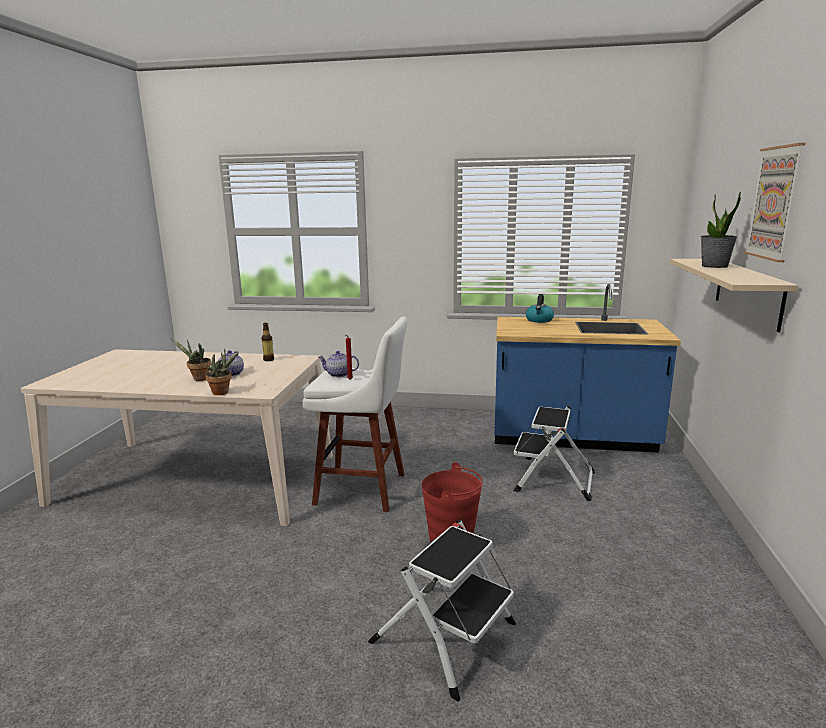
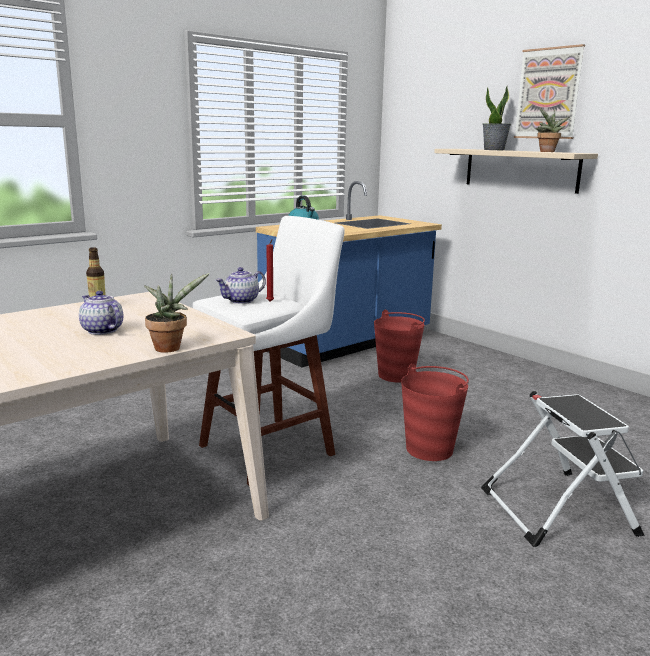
camera: 50 degrees left, 0 degrees up
potted plant [171,339,211,381] -> potted plant moved to [536,107,570,152]
step ladder [513,406,595,501] -> red bucket [374,310,425,382]

